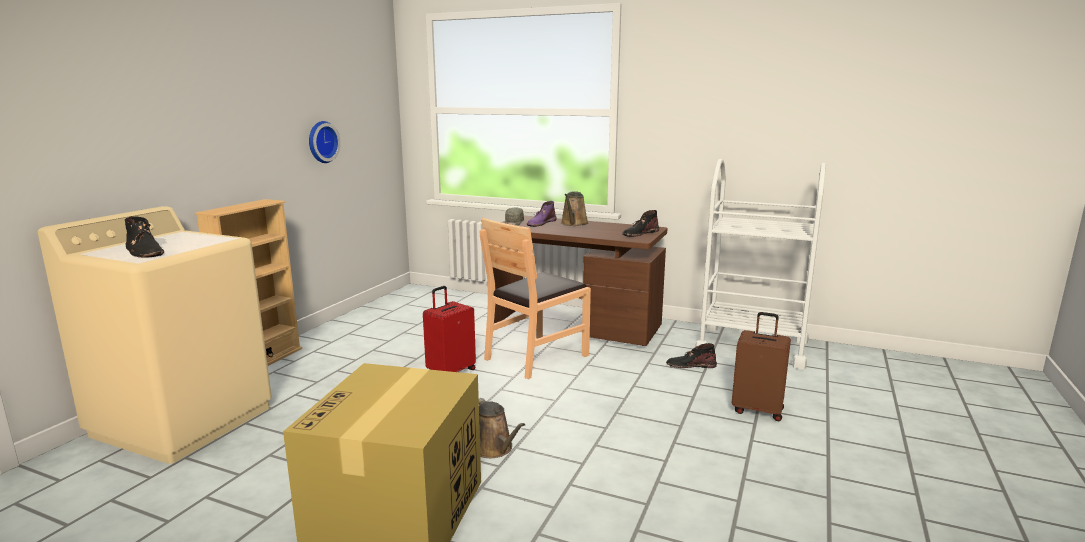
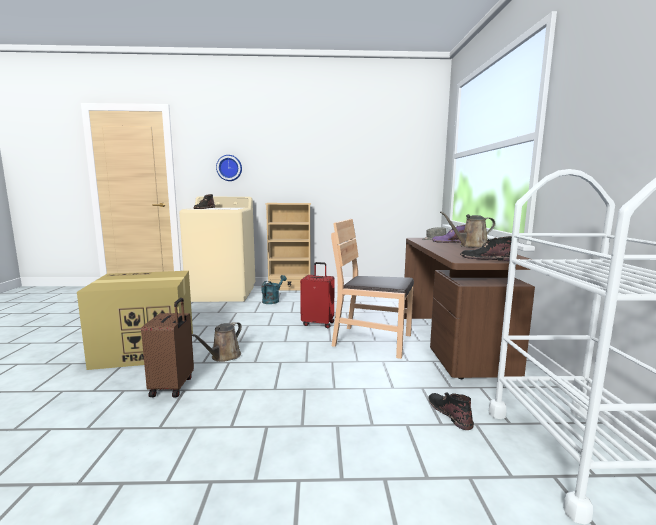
camera: 65 degrees right, 5 degrees down
wall clock [309,121,341,163] -> wall clock moved to [216,155,242,181]
brown suitcase [732,312,791,421] -> brown suitcase moved to [141,298,194,397]
none -> turquoise watering can [261,275,287,304]

